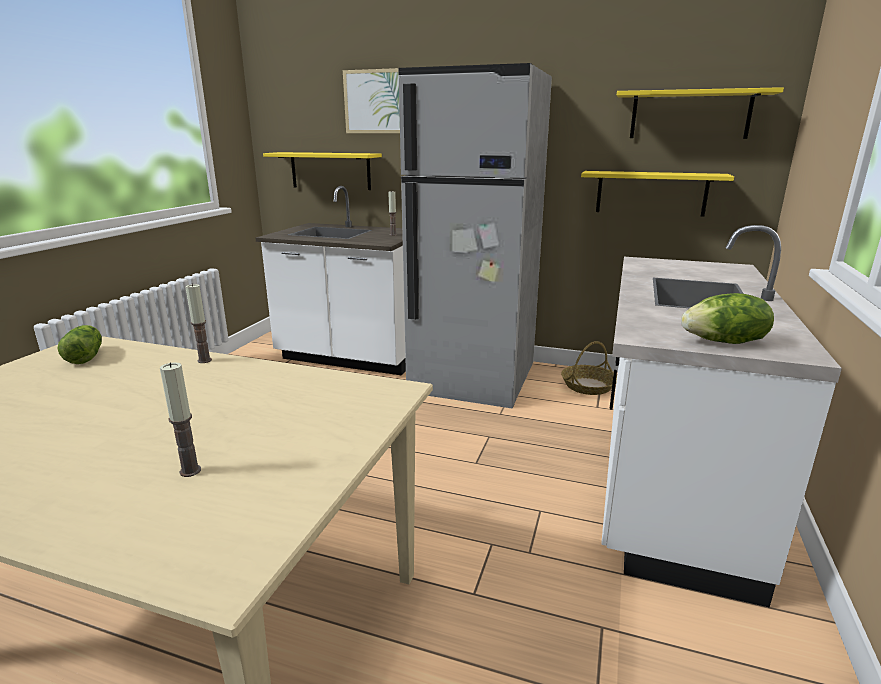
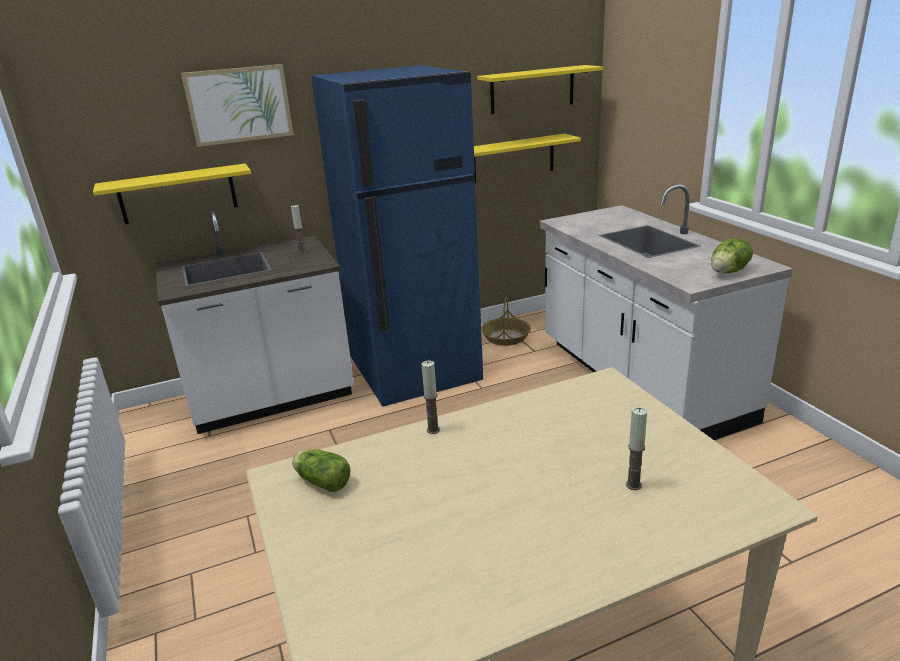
camera: 40 degrees left, 5 degrees up
grey fridge [398,63,552,408] -> blue fridge [311,65,483,407]

